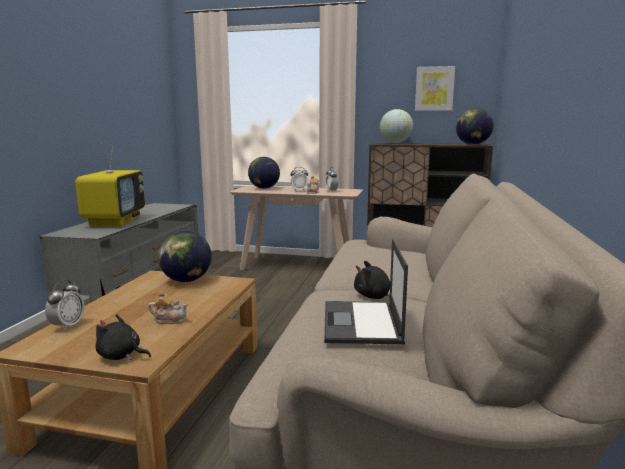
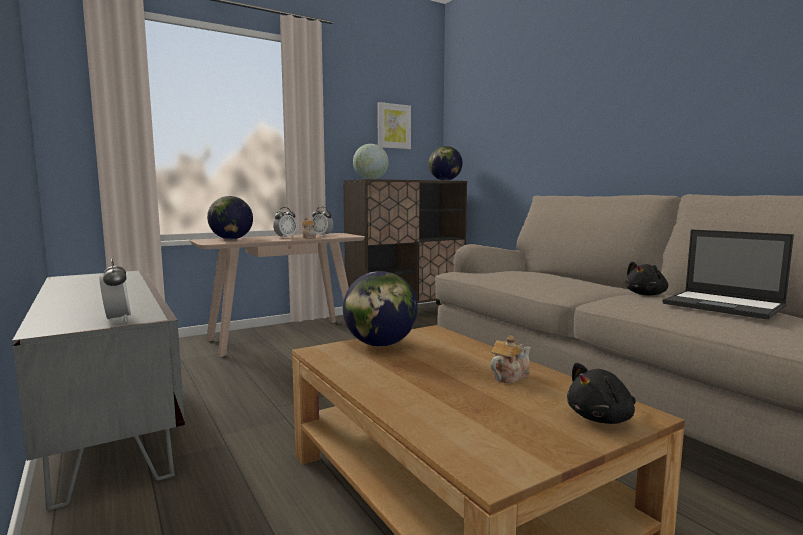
camera: 45 degrees left, 5 degrees down
alarm clock [45,280,85,331] -> alarm clock moved to [99,259,131,322]
television [75,143,145,227] -> none

